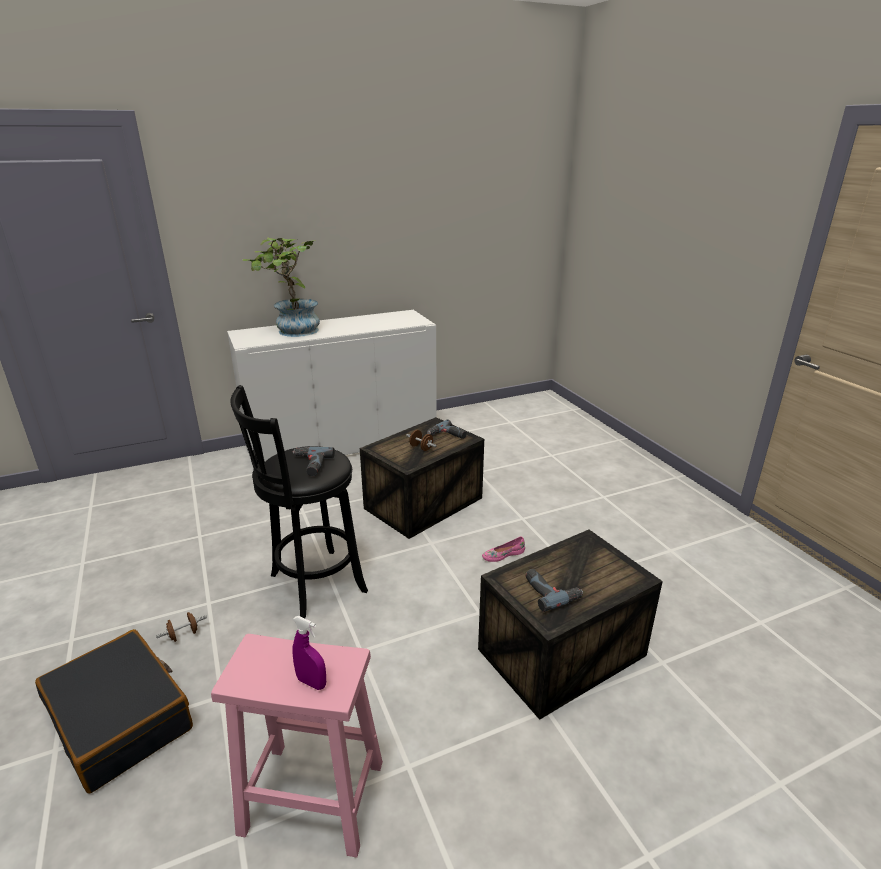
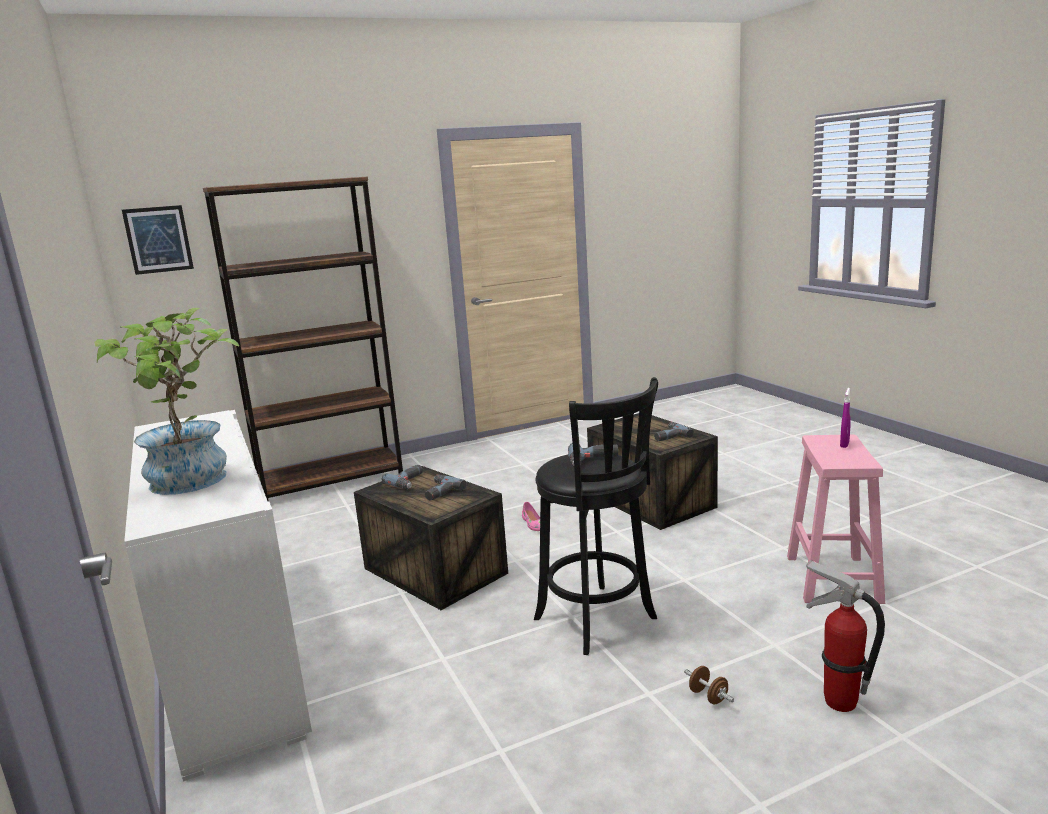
camera: 90 degrees left, 10 degrees down
black suitcase [35,629,193,793] -> fire extinguisher [806,560,885,712]
brown dumbbell [406,430,437,451] -> power drill [425,475,467,501]
none -> picture [122,205,194,275]
none -> brown bookcase [203,177,403,502]

